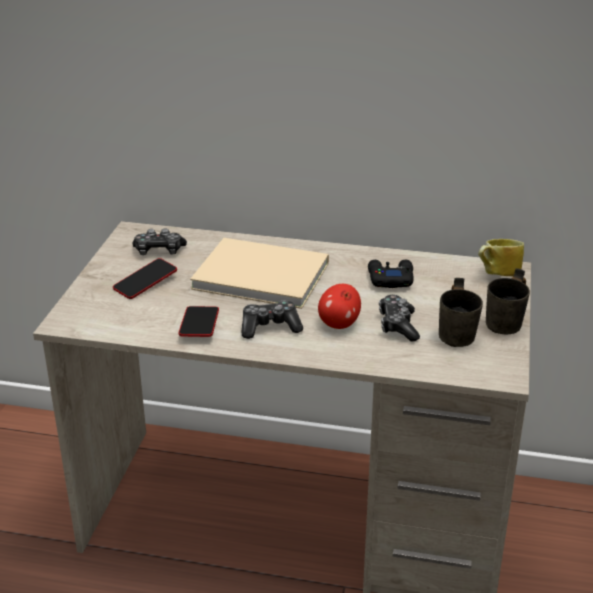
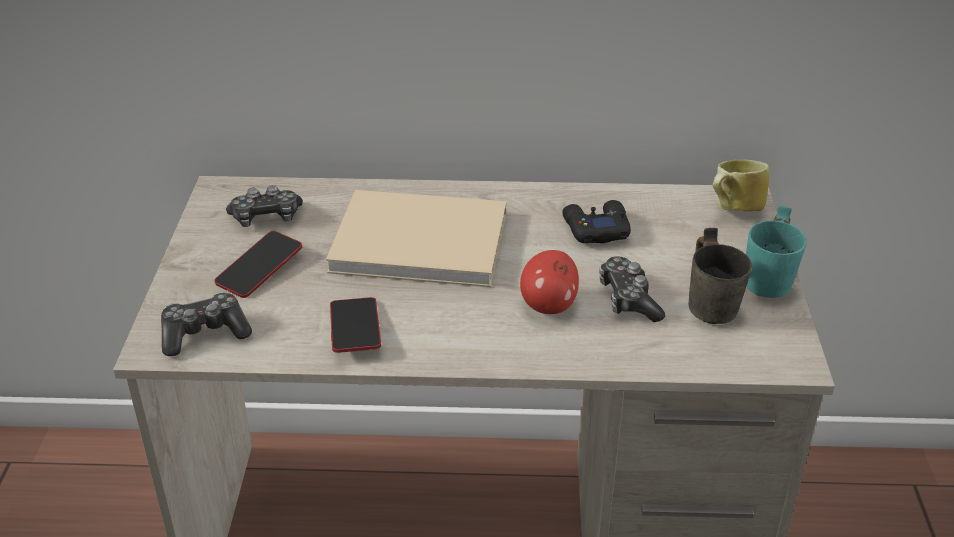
camera: 10 degrees left, 5 degrees up
game controller [242,301,303,339] -> game controller moved to [161,292,252,356]
grey mug [486,268,530,334] -> turquoise mug [746,206,807,298]

